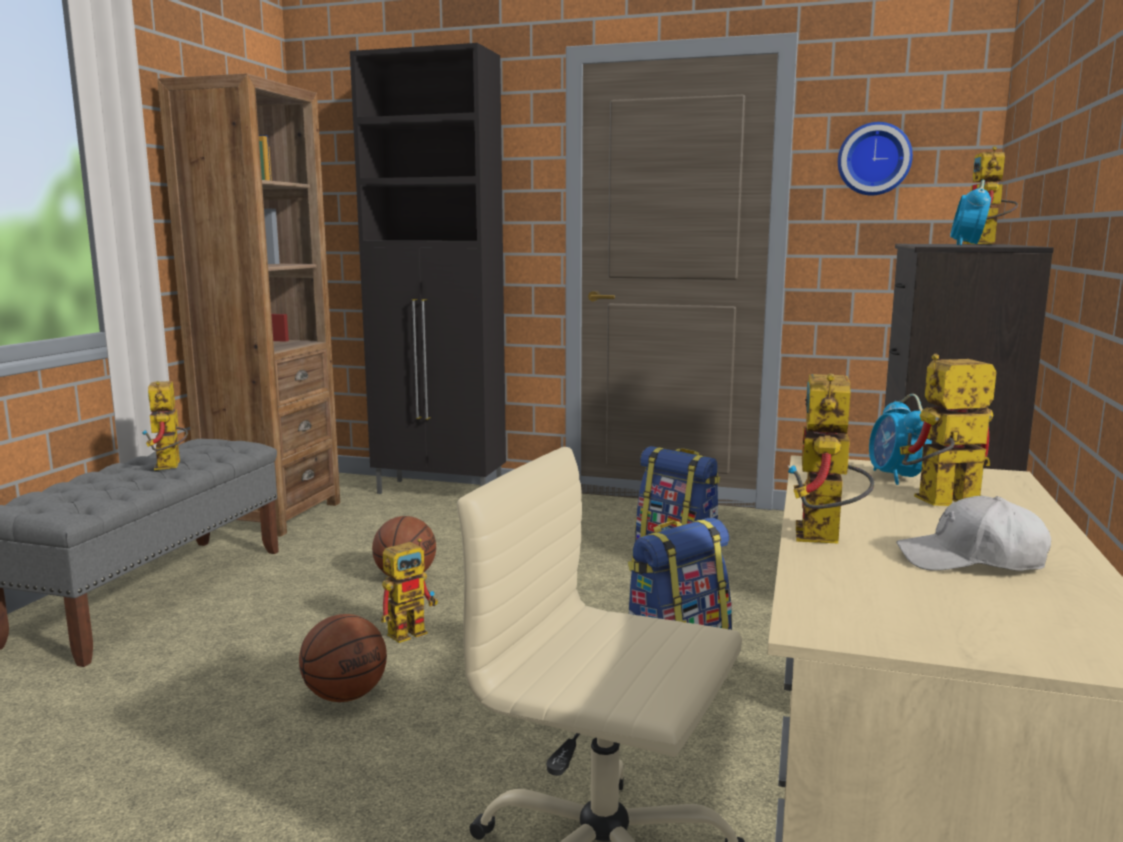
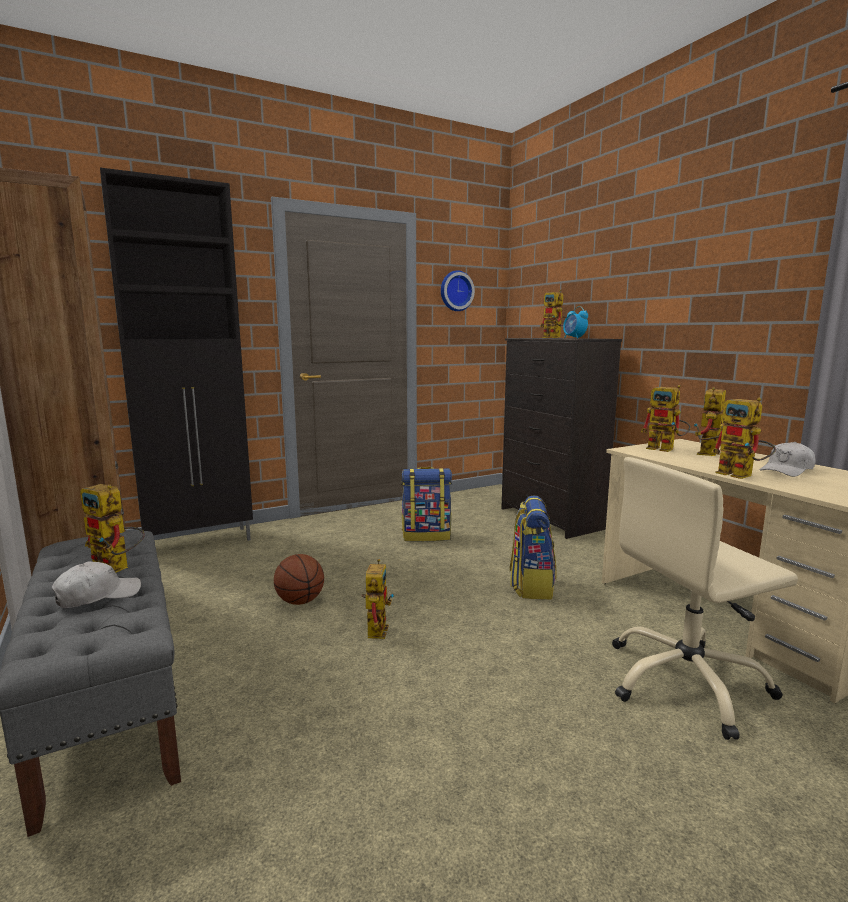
camera: 45 degrees left, 0 degrees up
basketball [299,614,387,702] -> none
alarm clock [869,394,932,485] -> toy robot [641,385,691,452]
none -> white cap [52,561,141,608]

